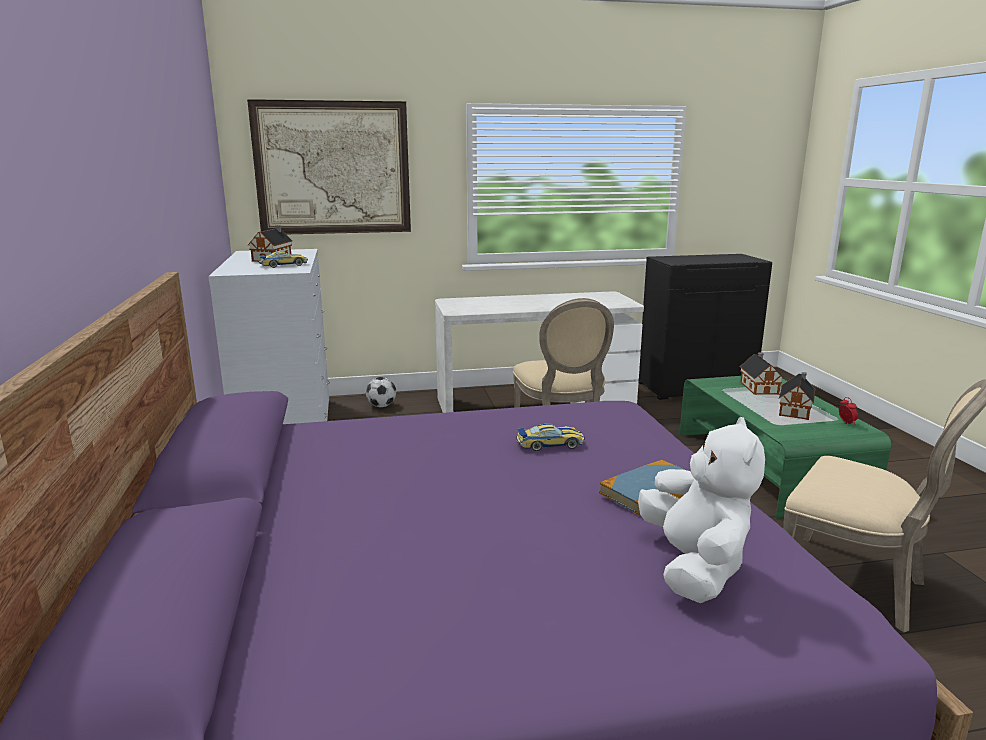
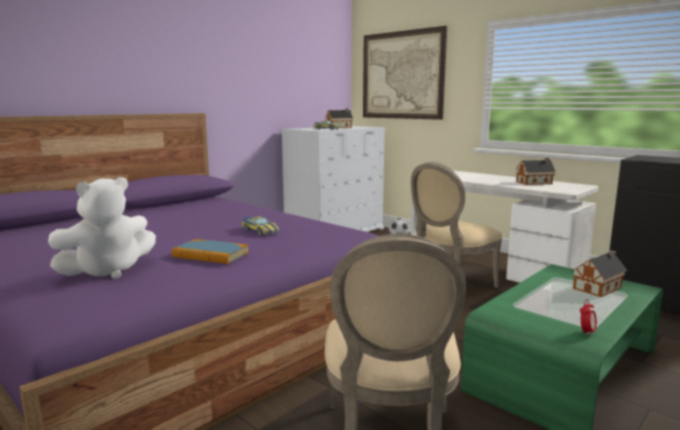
camera: 55 degrees right, 5 degrees down
toy house [779,372,815,420] -> toy house moved to [516,158,556,185]

